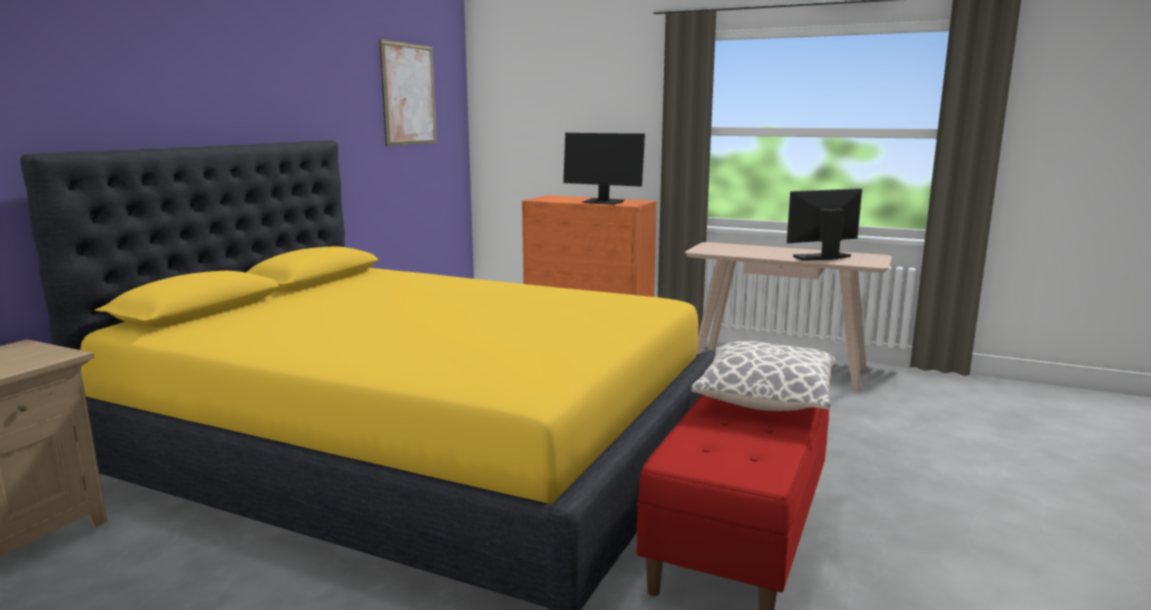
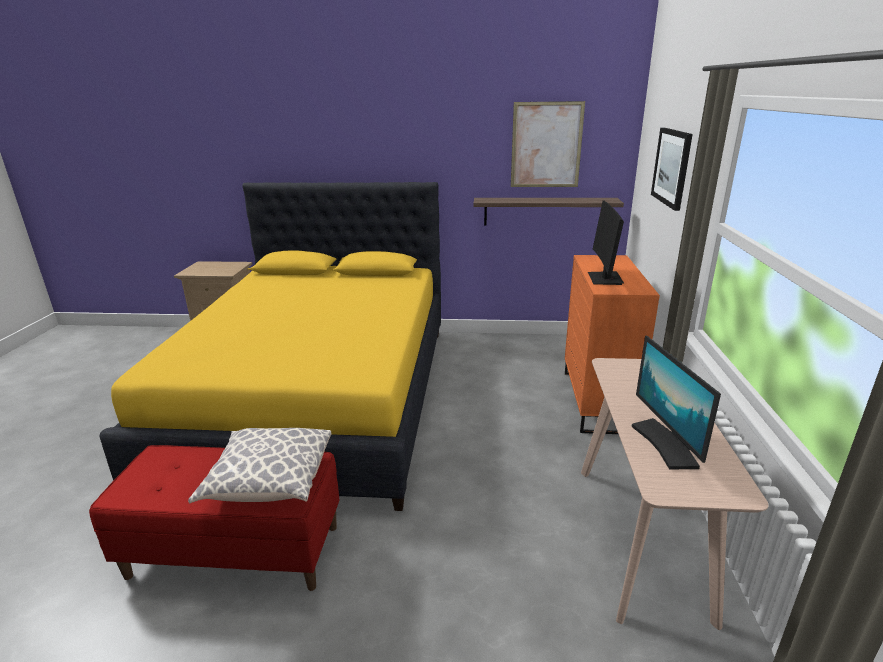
camera: 70 degrees right, 10 degrees up
monitor [787,188,862,261] -> monitor turned 150 degrees counterclockwise [631,336,721,469]
none -> shelf [473,198,624,226]
none -> picture [651,128,693,211]

